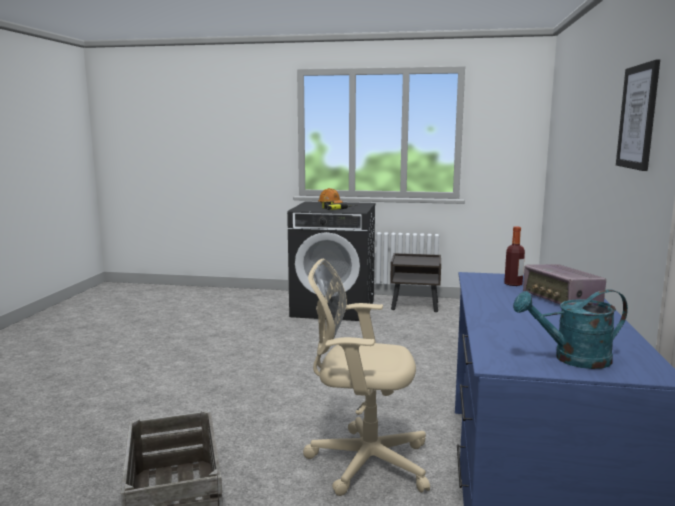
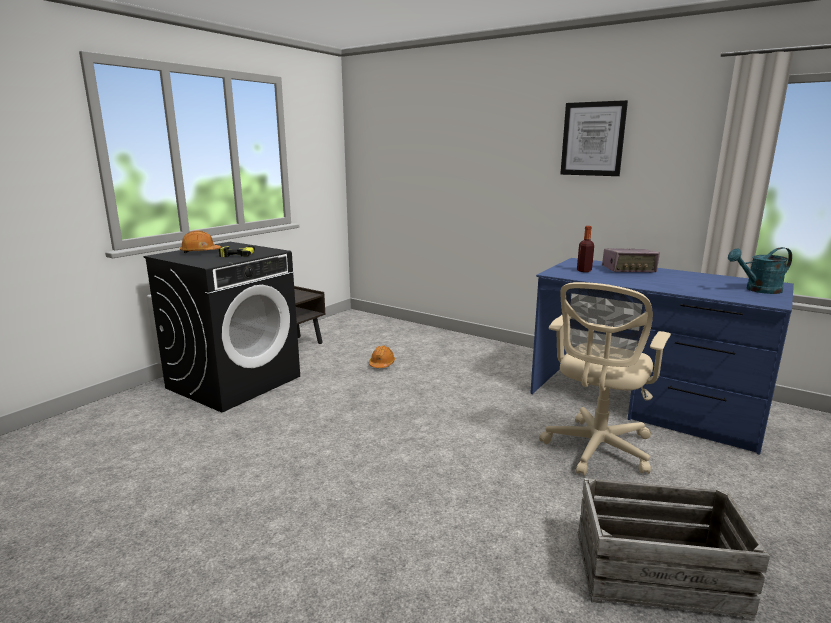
camera: 65 degrees left, 5 degrees up
turquoise watering can [513,289,628,369] -> turquoise watering can turned 60 degrees clockwise [728,247,792,294]
none -> orange hard hat [369,346,395,368]

